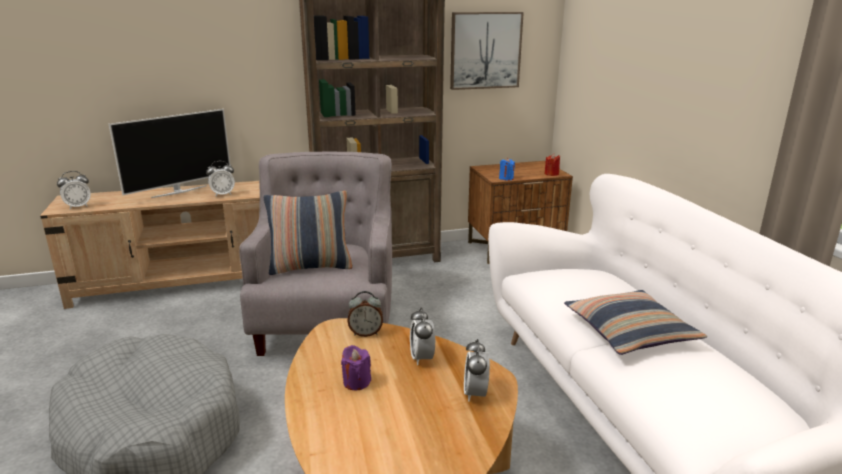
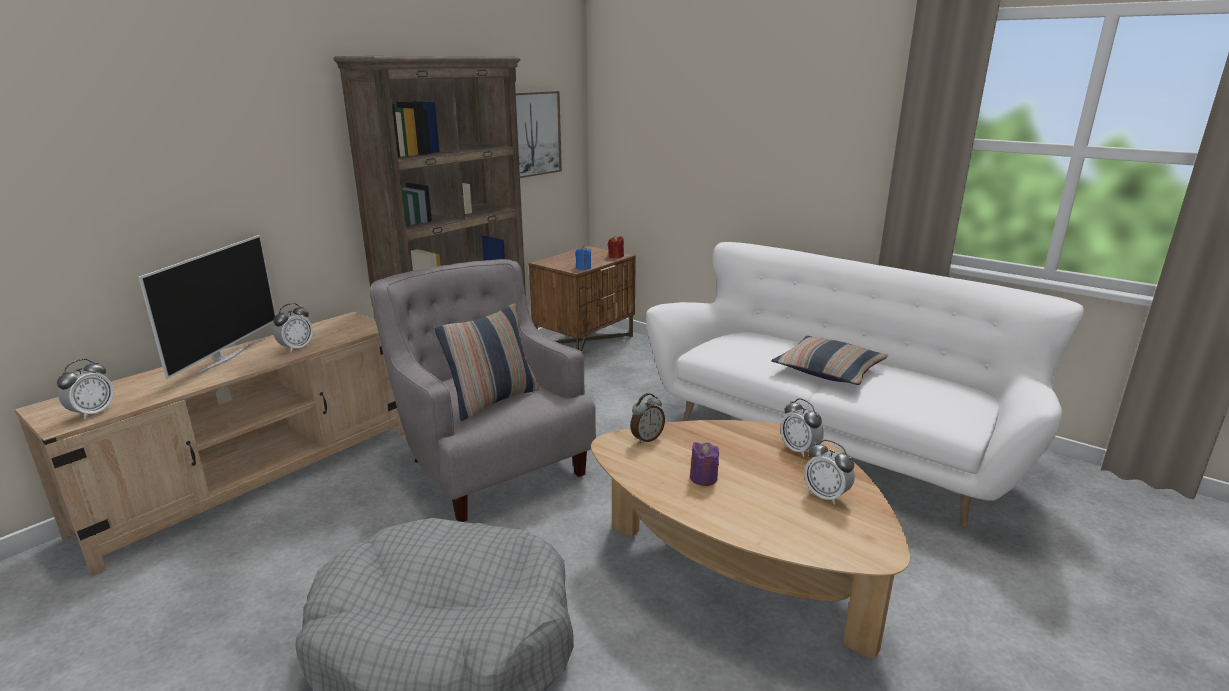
camera: 35 degrees left, 0 degrees up
alarm clock [410,307,435,365] -> alarm clock moved to [804,440,855,505]

